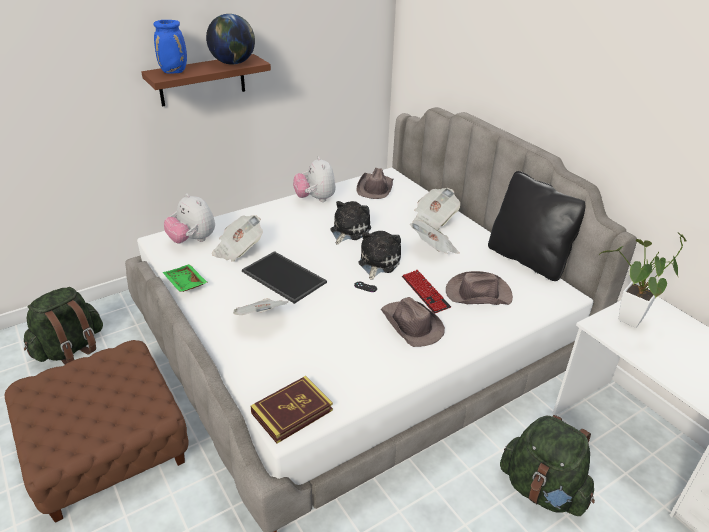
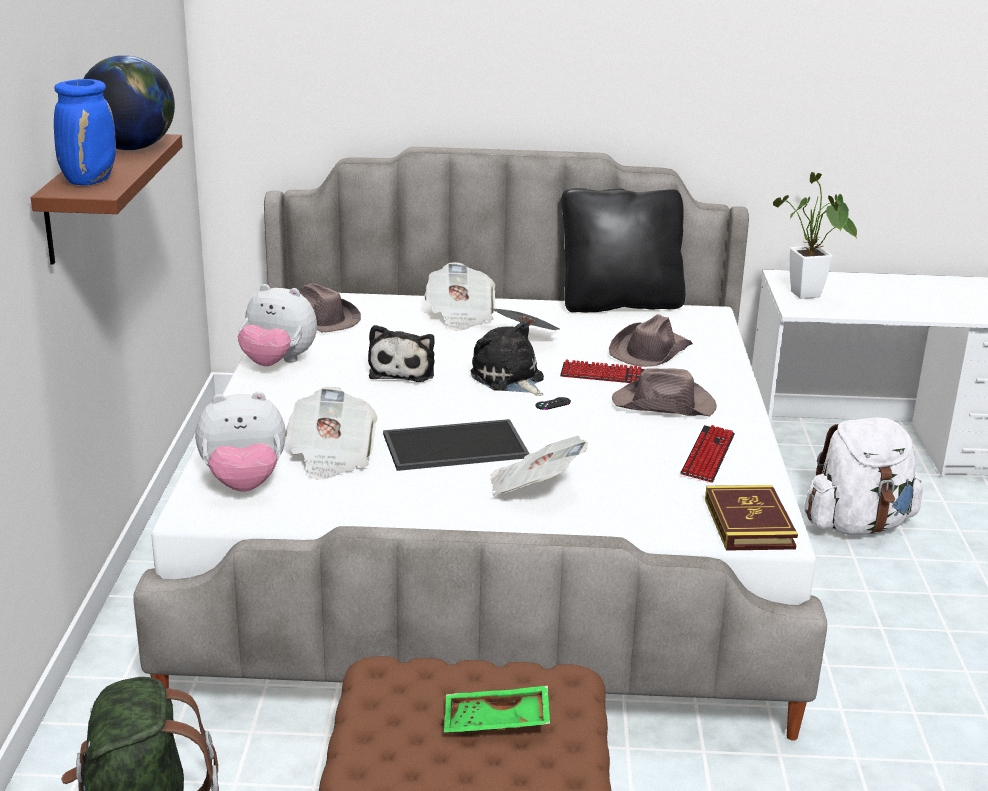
camera: 55 degrees left, 10 degrees down
green tray [163,264,208,292] -> green tray moved to [444,685,550,732]
plush toy [330,201,371,245] -> plush toy turned 150 degrees counterclockwise [368,325,434,382]
green backpack [500,415,595,516] -> white backpack [804,418,923,536]
none -> keyboard [680,425,735,483]

